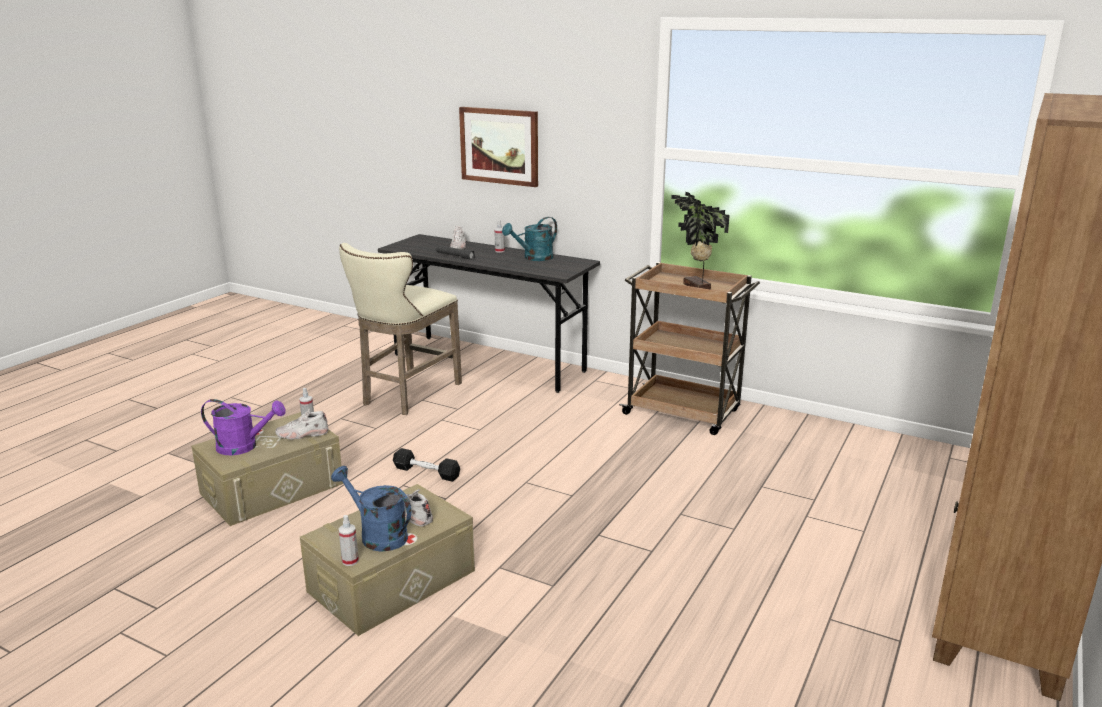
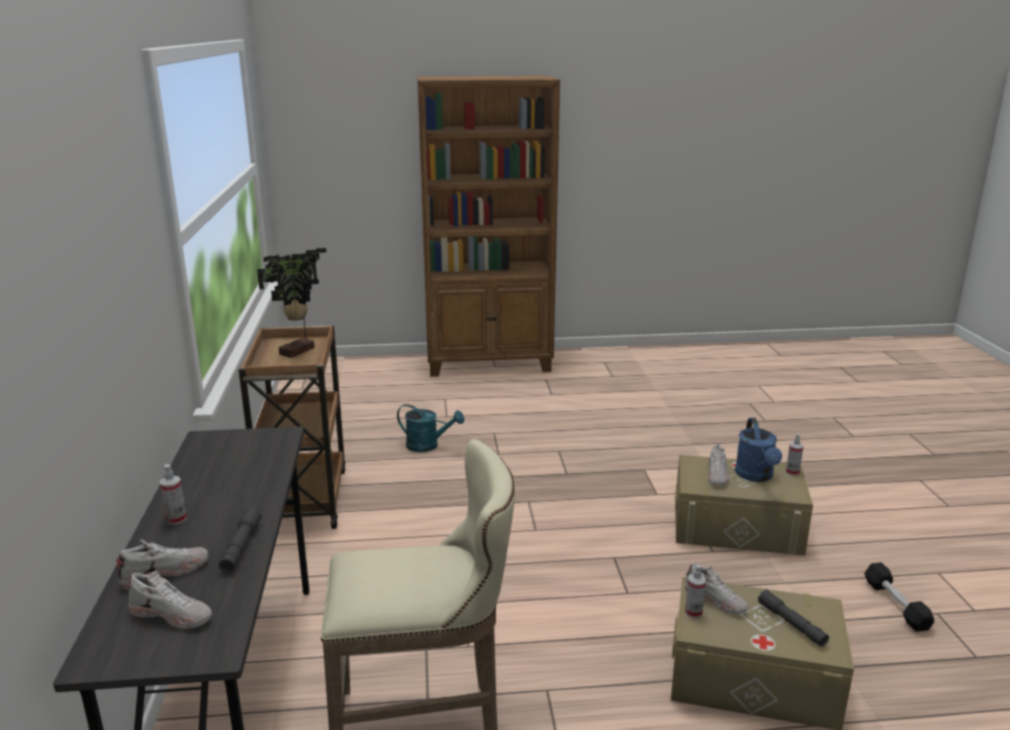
camera: 125 degrees left, 0 degrees up
purple watering can [201,399,286,455] -> grey flashlight [758,590,829,647]
black dumbbell [393,448,460,482] -> black dumbbell moved to [864,562,934,632]
picture [459,107,538,187] -> none
turquoise watering can [502,217,557,261] -> turquoise watering can moved to [397,404,464,452]
none -> white shoe [127,571,212,629]

